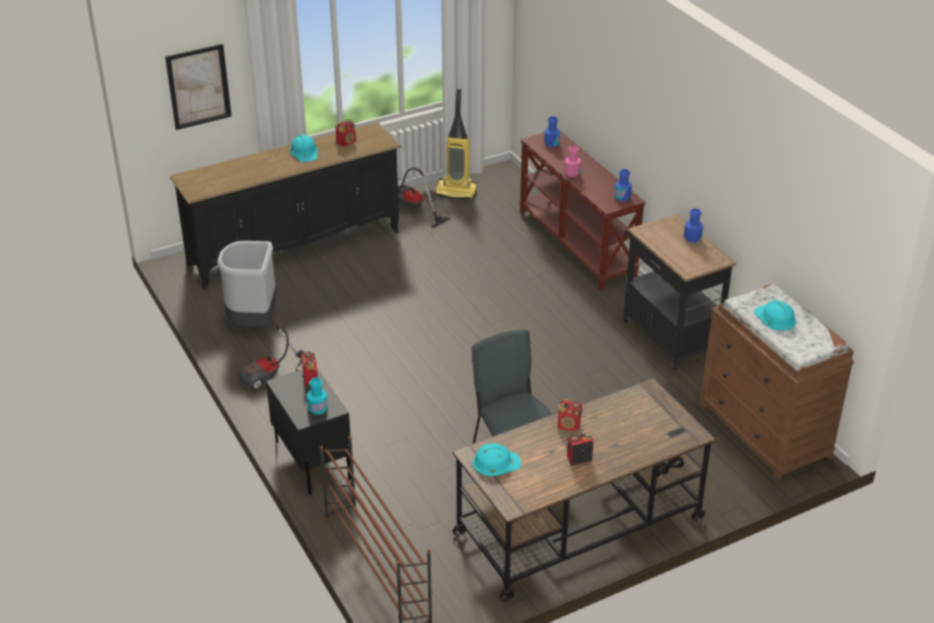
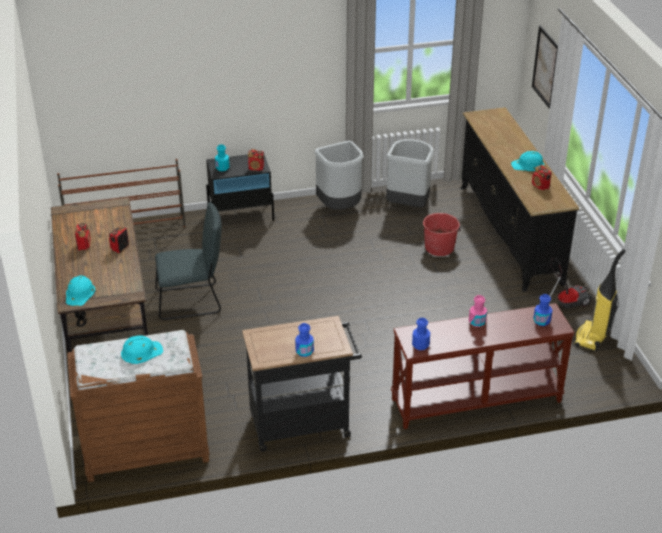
camera: 105 degrees right, 0 degrees up
vacuum cleaner [238,324,305,391] -> grey trash can [314,141,364,210]
turquoise hard hat [473,443,521,476] -> turquoise hard hat moved to [66,276,96,306]
none -> red bucket [423,213,461,256]

